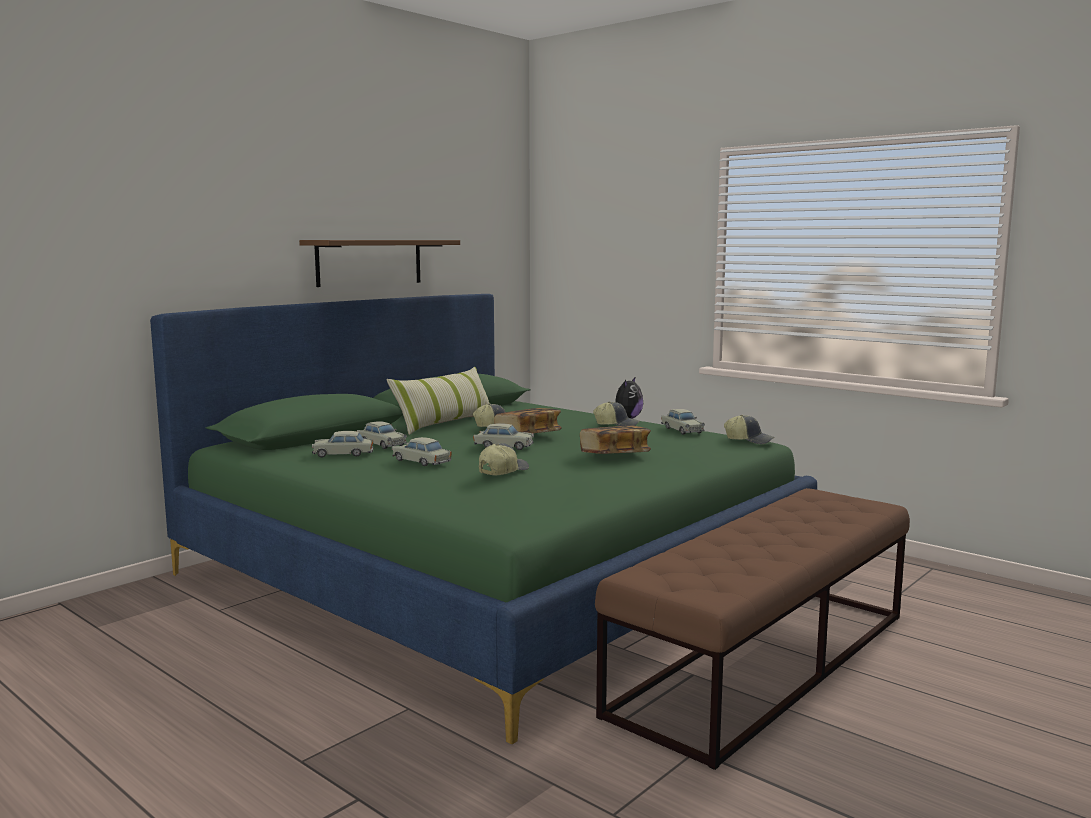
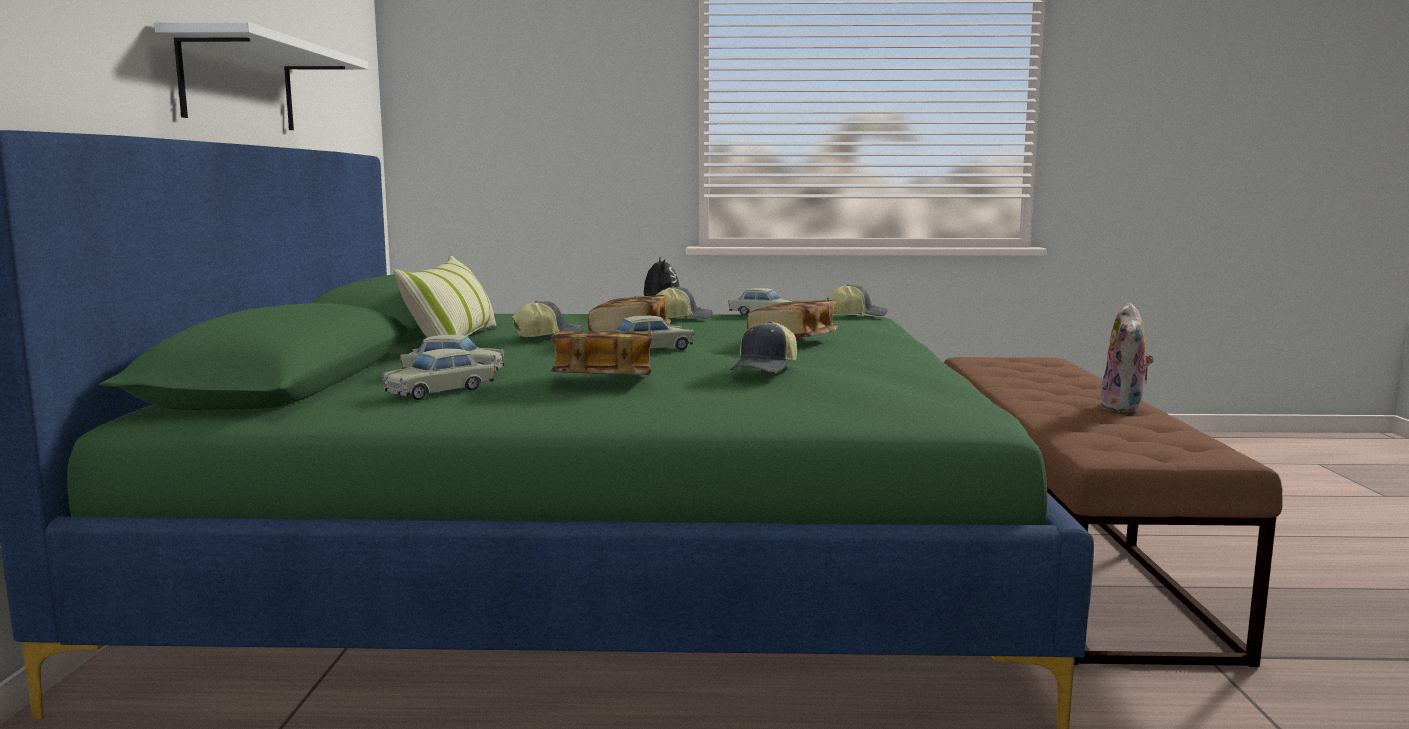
camera: 40 degrees left, 0 degrees up
brown shelf [299,240,460,287] -> white shelf [154,22,369,130]
beige toy car [392,437,452,466] -> book [551,331,653,375]
cap [479,443,529,475] -> cap turned 150 degrees counterclockwise [730,321,797,373]
none -> plush toy [1099,302,1154,412]

